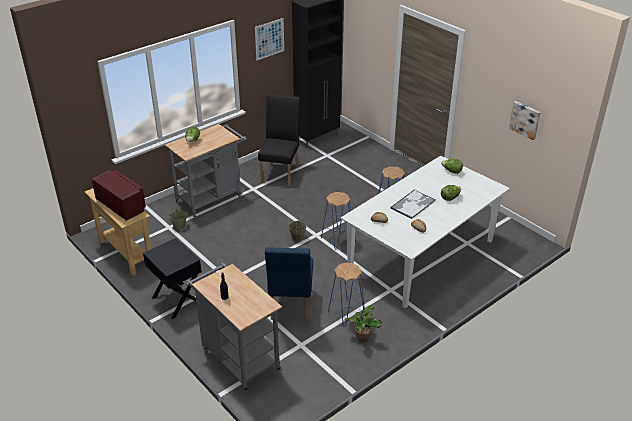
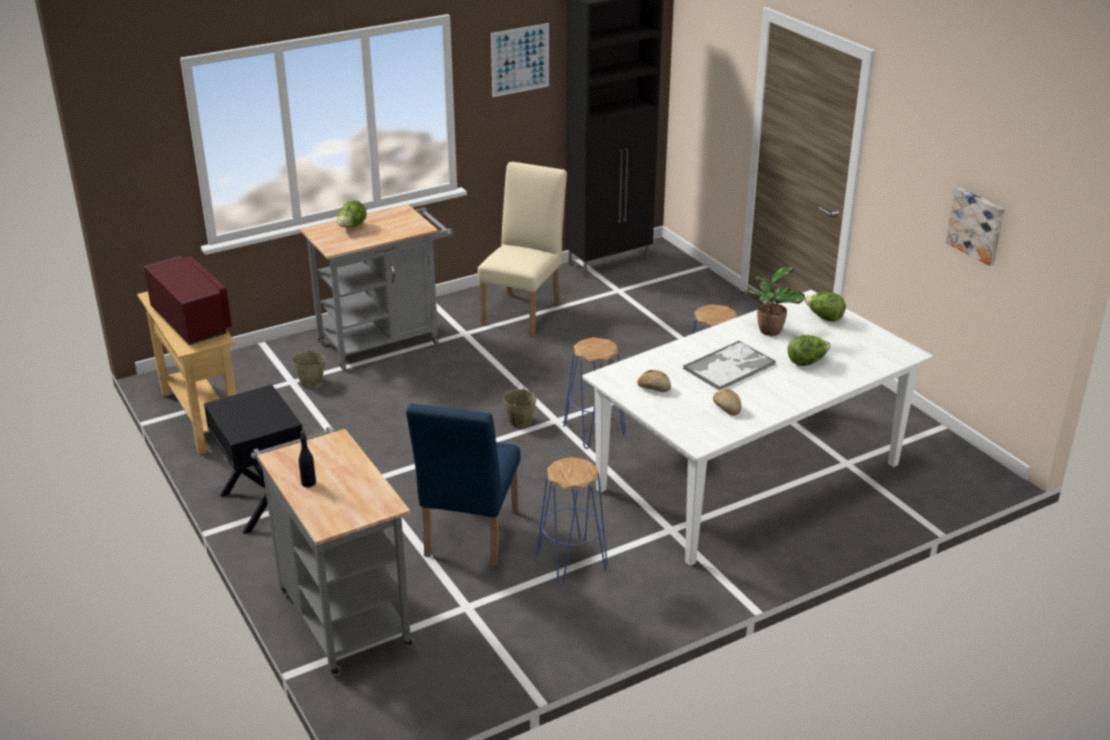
camera: 10 degrees right, 5 degrees down
black chair [258,94,300,186] -> beige chair [478,162,567,335]
potted plant [345,305,382,342] -> potted plant moved to [740,267,805,336]

